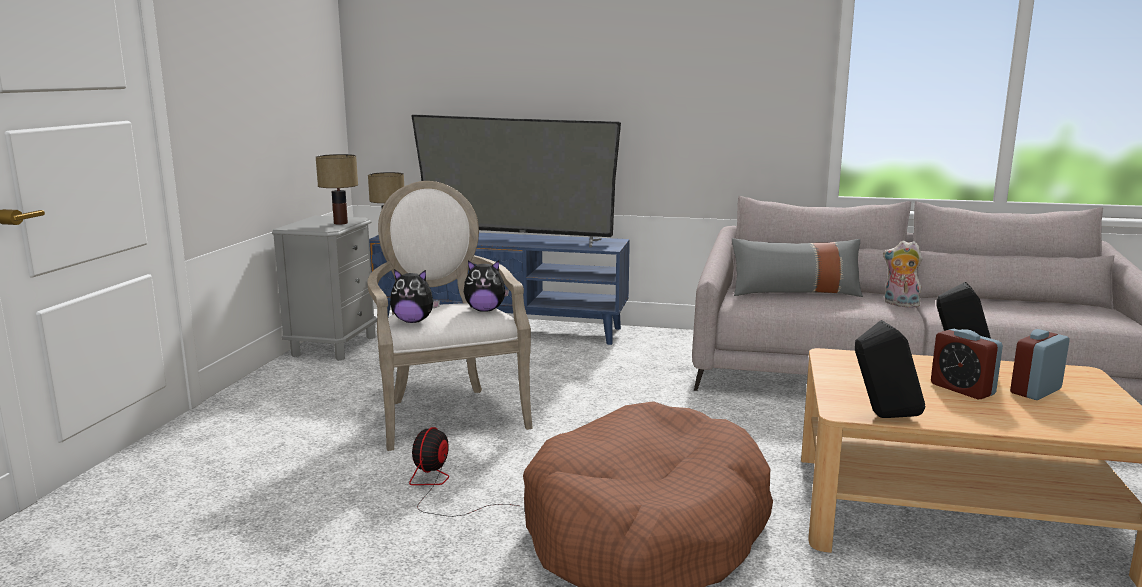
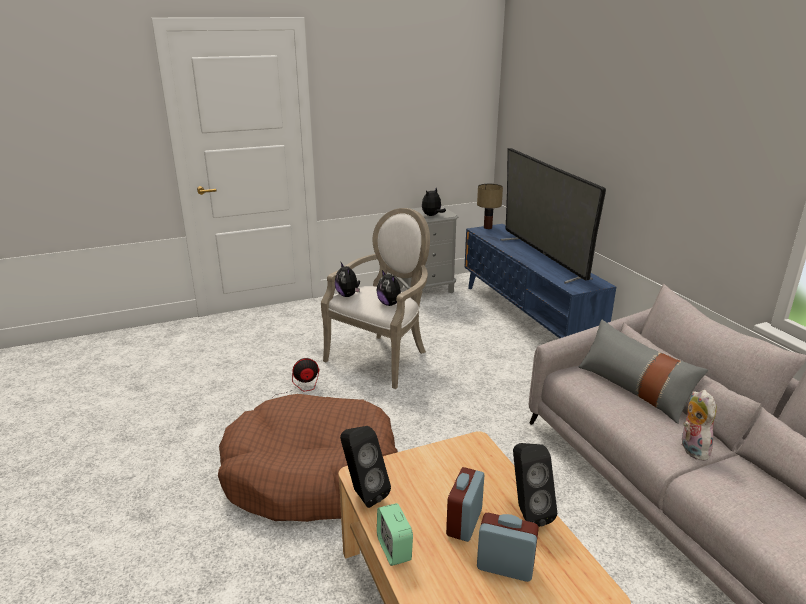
camera: 55 degrees right, 10 degrees up
table lamp [316,154,358,225] -> plush toy [422,187,446,216]
none -> alarm clock [377,503,413,566]

